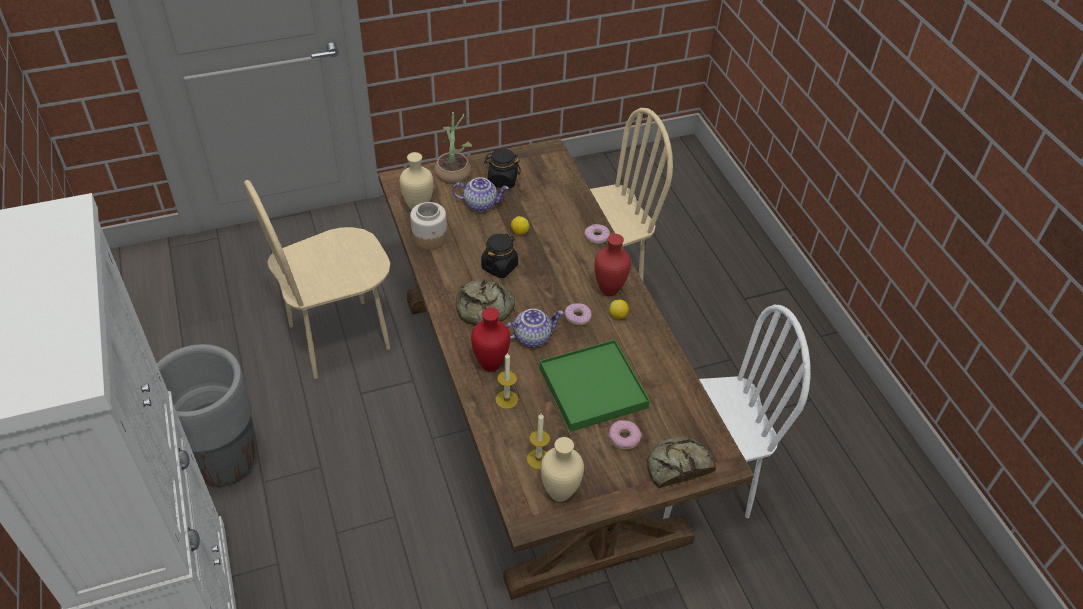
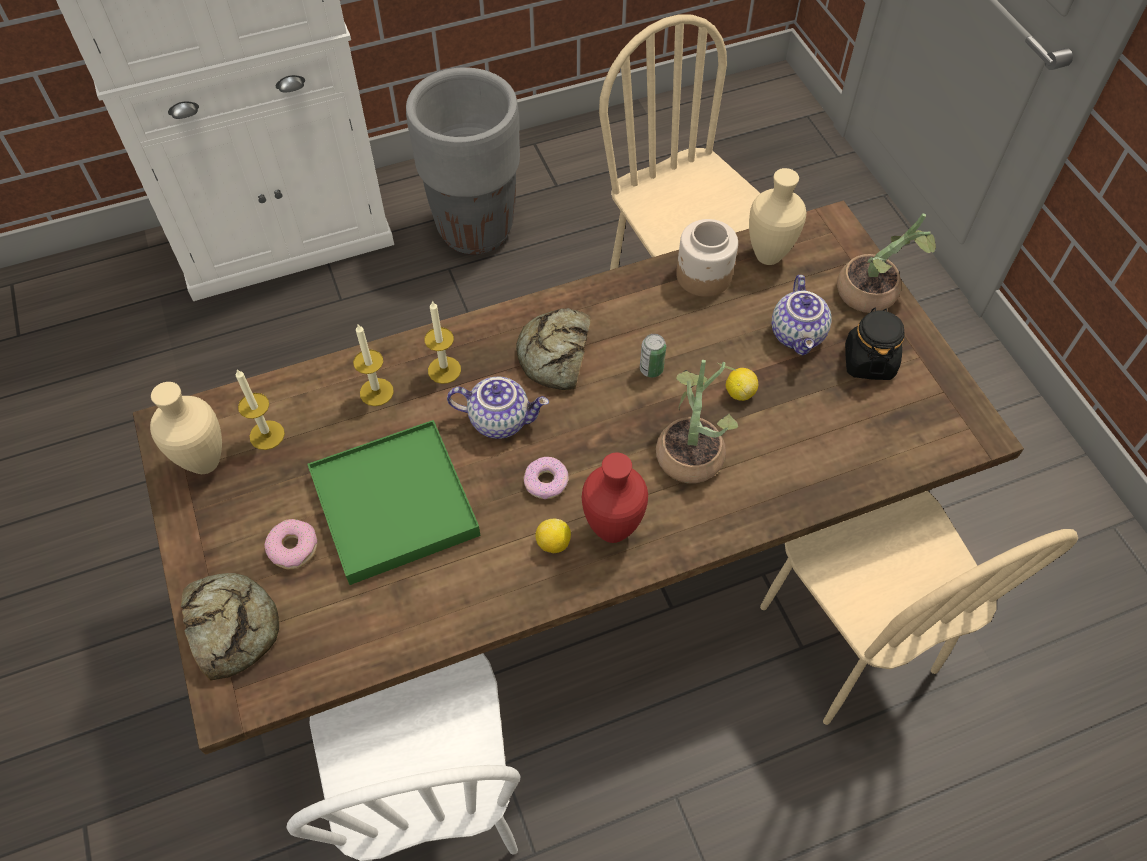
camera: 90 degrees right, 10 degrees up
red vase [471,307,510,372] -> candle [424,300,461,384]
black jar [481,233,518,278] -> can [640,334,666,378]
teapot [506,309,564,347] -> teapot turned 60 degrees counterclockwise [447,377,549,439]
donut [584,224,610,244] -> none
none -> potted plant [656,360,738,484]

